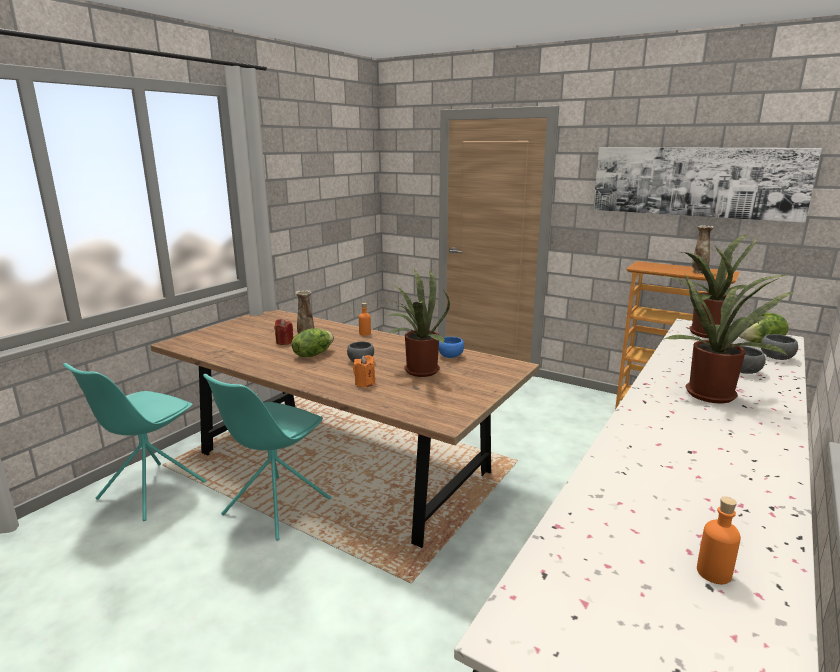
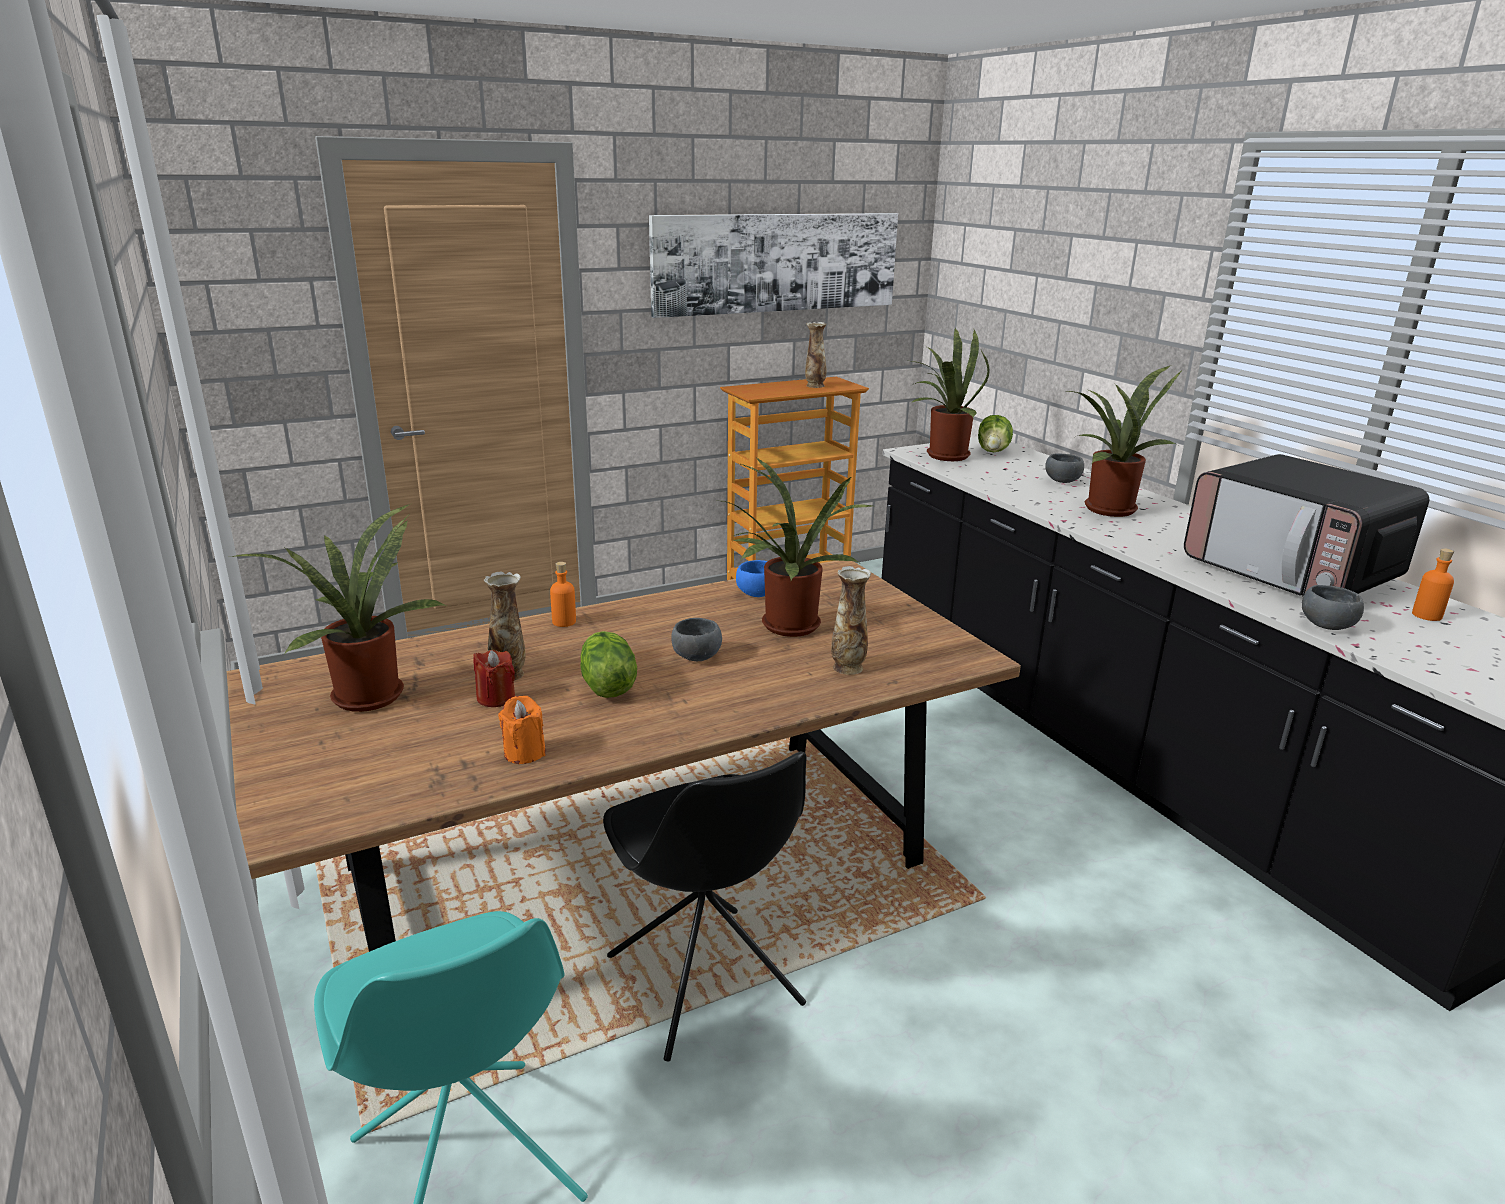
camera: 60 degrees left, 5 degrees up
turquoise chair [203,374,331,541] -> black chair [603,752,807,1062]
orange candle [353,355,375,387] -> orange candle moved to [498,696,546,764]
grey bowl [761,334,798,360] -> grey bowl moved to [1302,585,1364,630]
none -> potted plant [230,504,448,712]
none -> vase [831,566,871,675]
none -> microwave [1184,454,1429,596]

